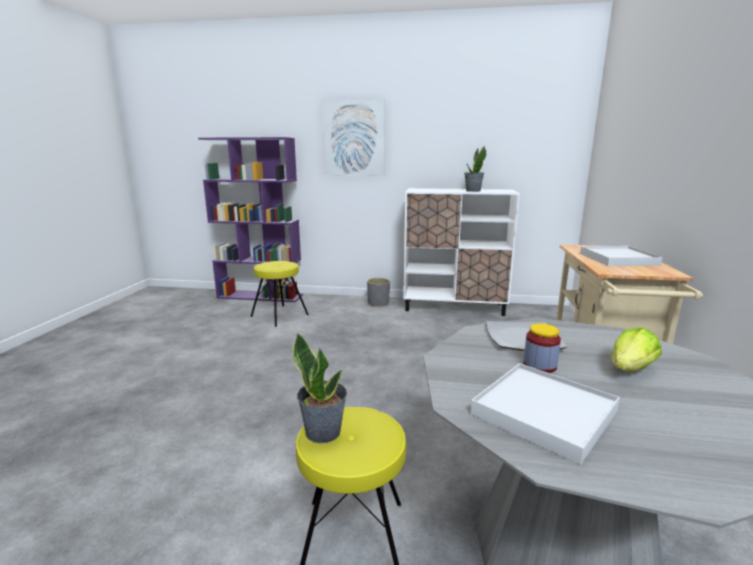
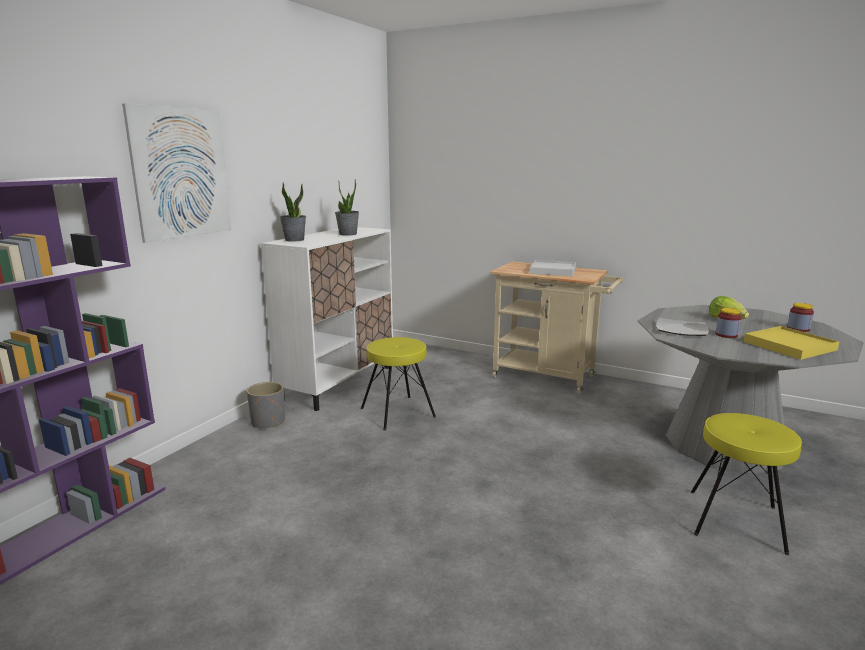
camera: 70 degrees left, 0 degrees up
yellow stool [250,261,309,327] -> yellow stool moved to [361,337,436,431]
potted plant [293,332,347,443] -> potted plant moved to [280,182,306,242]
white tray [470,363,620,465] -> yellow tray [744,326,839,360]
none -> jar [787,303,814,332]

